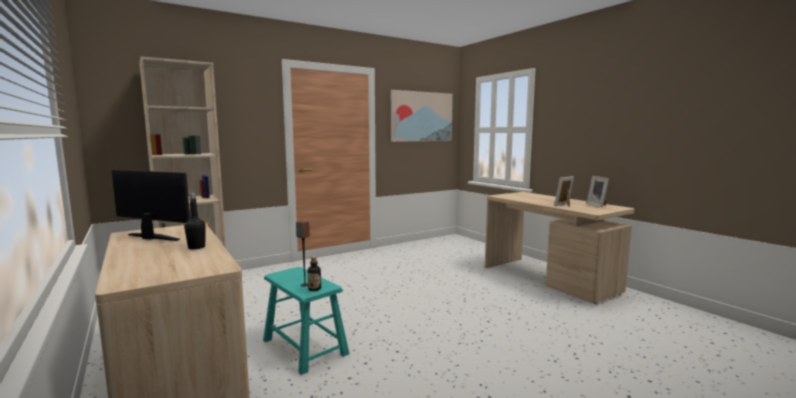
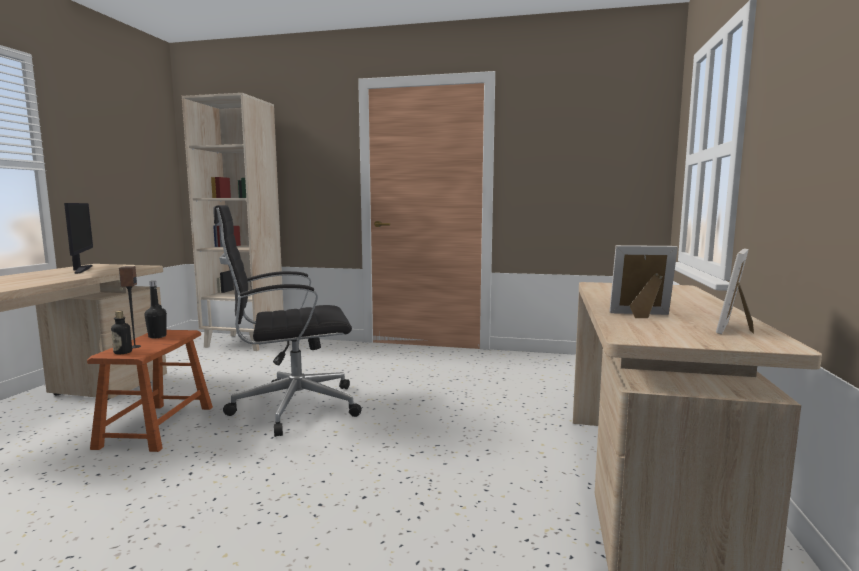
camera: 45 degrees right, 0 degrees up
black bottle [184,193,206,250] -> black bottle moved to [144,281,167,338]
turquoise stool [263,267,350,375] -> brown stool [87,330,213,452]
picture [391,90,453,142] -> none
none -> black office chair [213,205,362,437]

